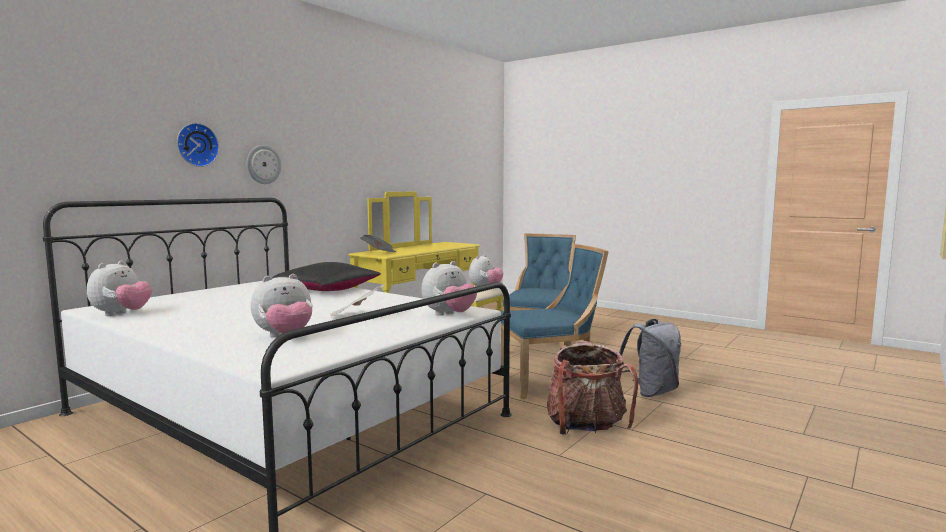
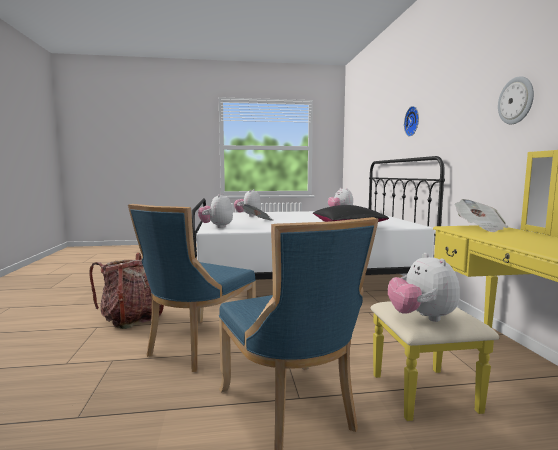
camera: 135 degrees right, 0 degrees up
wall clock [247,145,281,184] -> wall clock moved to [498,76,534,124]
grey backpack [619,319,681,397] -> none

